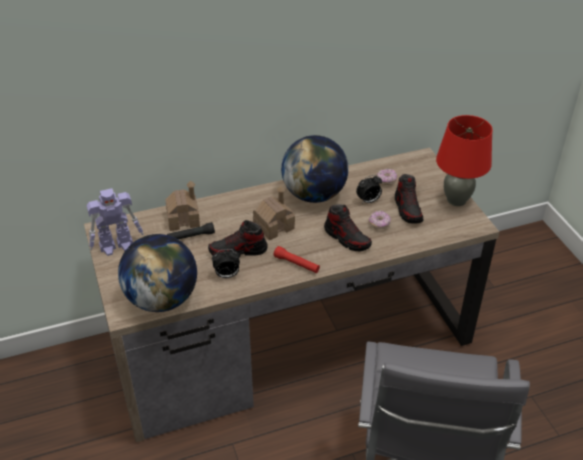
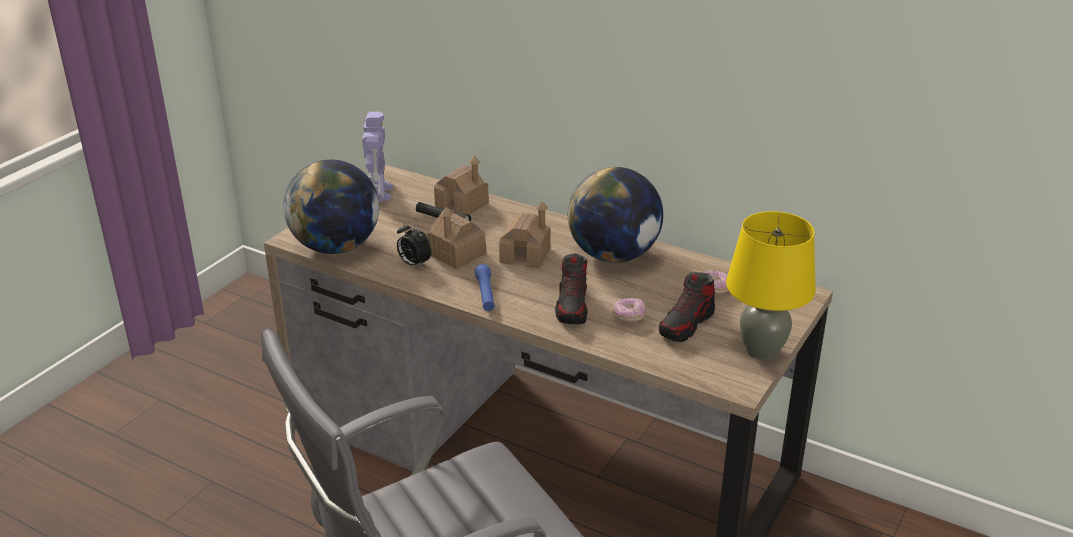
camera: 50 degrees right, 10 degrees down
toy robot [87,188,144,256] -> toy robot turned 120 degrees counterclockwise [362,112,393,203]
shoe [208,220,268,256] -> toy house [427,207,486,269]
red flashlight [273,246,320,273] -> blue flashlight [475,264,495,311]
alarm clock [356,175,382,204] -> none
red table lamp [436,115,493,206] -> yellow table lamp [726,211,816,360]

